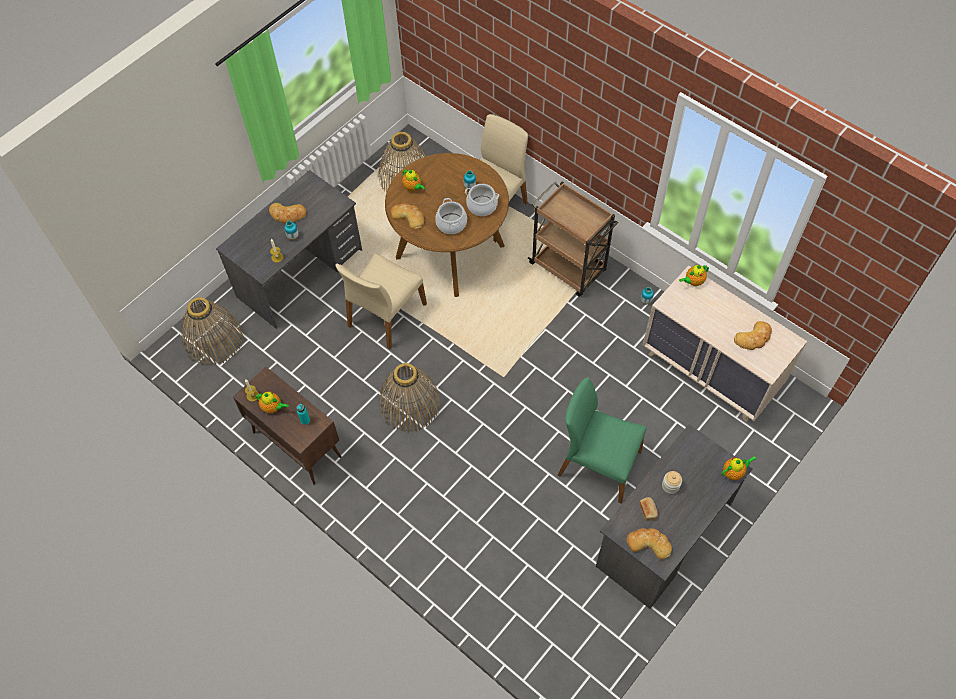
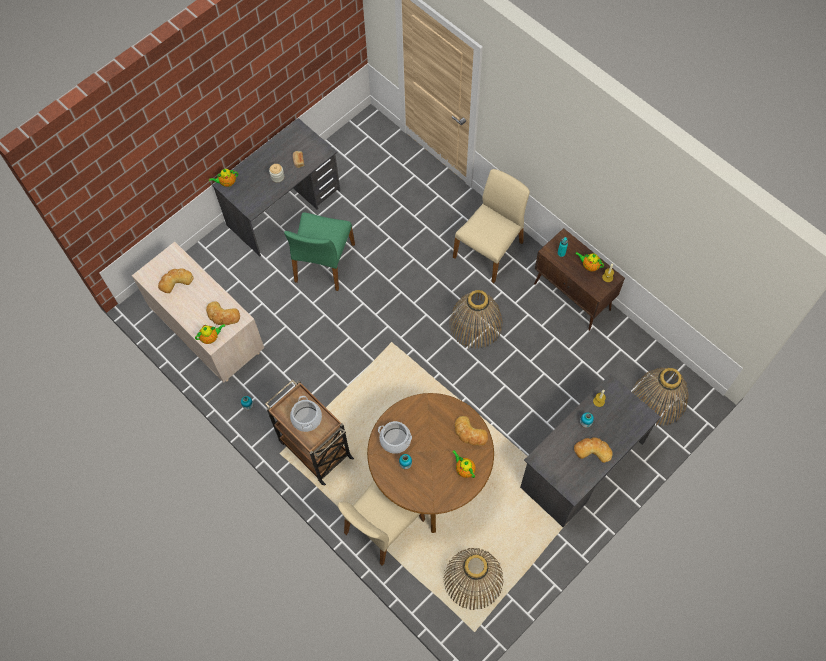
camera: 175 degrees left, 5 degrees up
beige chair [335,254,427,349] -> beige chair moved to [453,169,530,283]
cooking pot [435,198,467,234] -> cooking pot moved to [290,396,322,432]
green chair [557,377,646,504] -> green chair turned 75 degrees clockwise [284,213,355,291]
bread [627,528,672,559] -> bread moved to [206,301,240,325]

